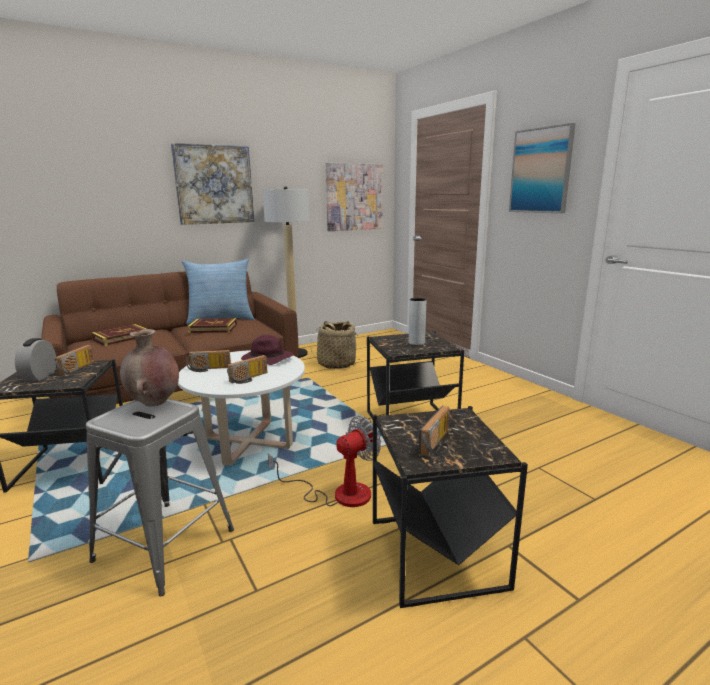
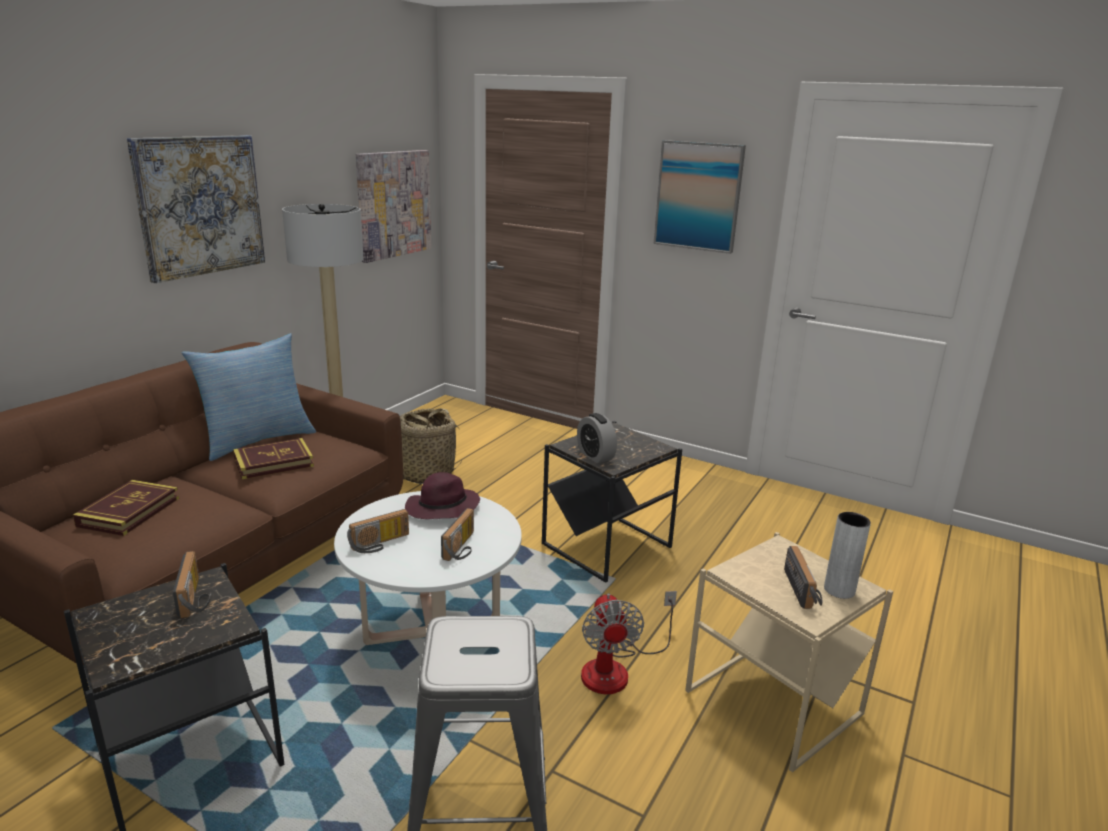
camera: 30 degrees left, 5 degrees up
alarm clock [15,338,56,381] -> alarm clock moved to [577,413,617,463]
brown vase [120,329,179,407] -> none
fan [268,416,381,507] -> fan turned 150 degrees clockwise [581,591,677,694]
black side table [373,406,528,608] -> beige side table [685,532,893,772]
grey vase [409,298,426,345] -> grey vase moved to [824,512,871,599]

